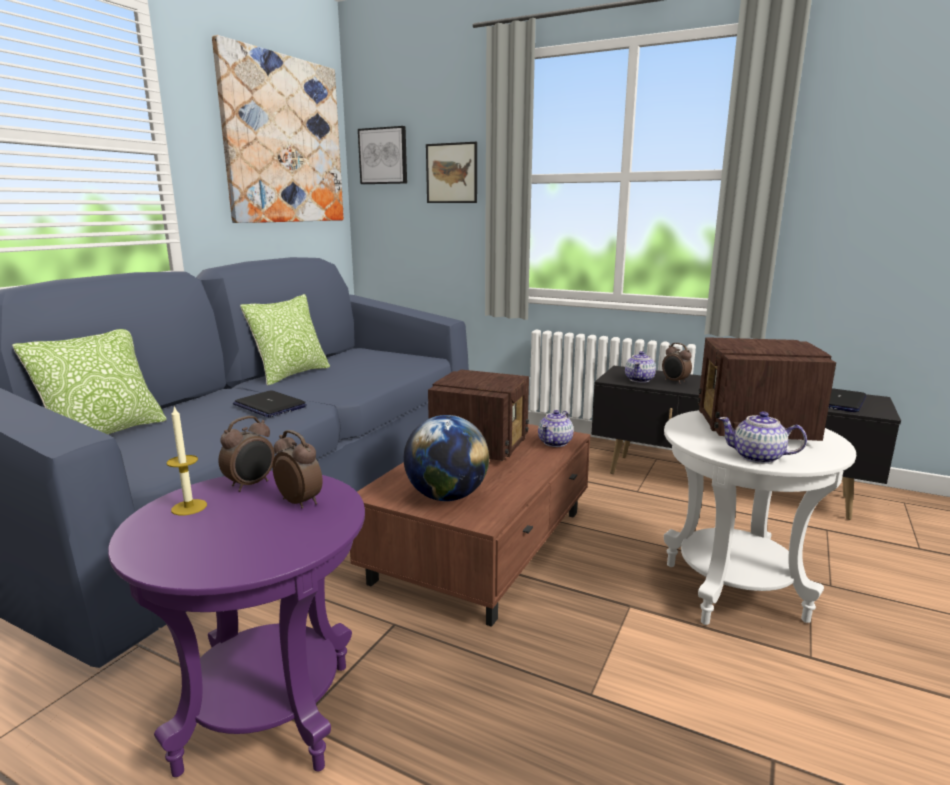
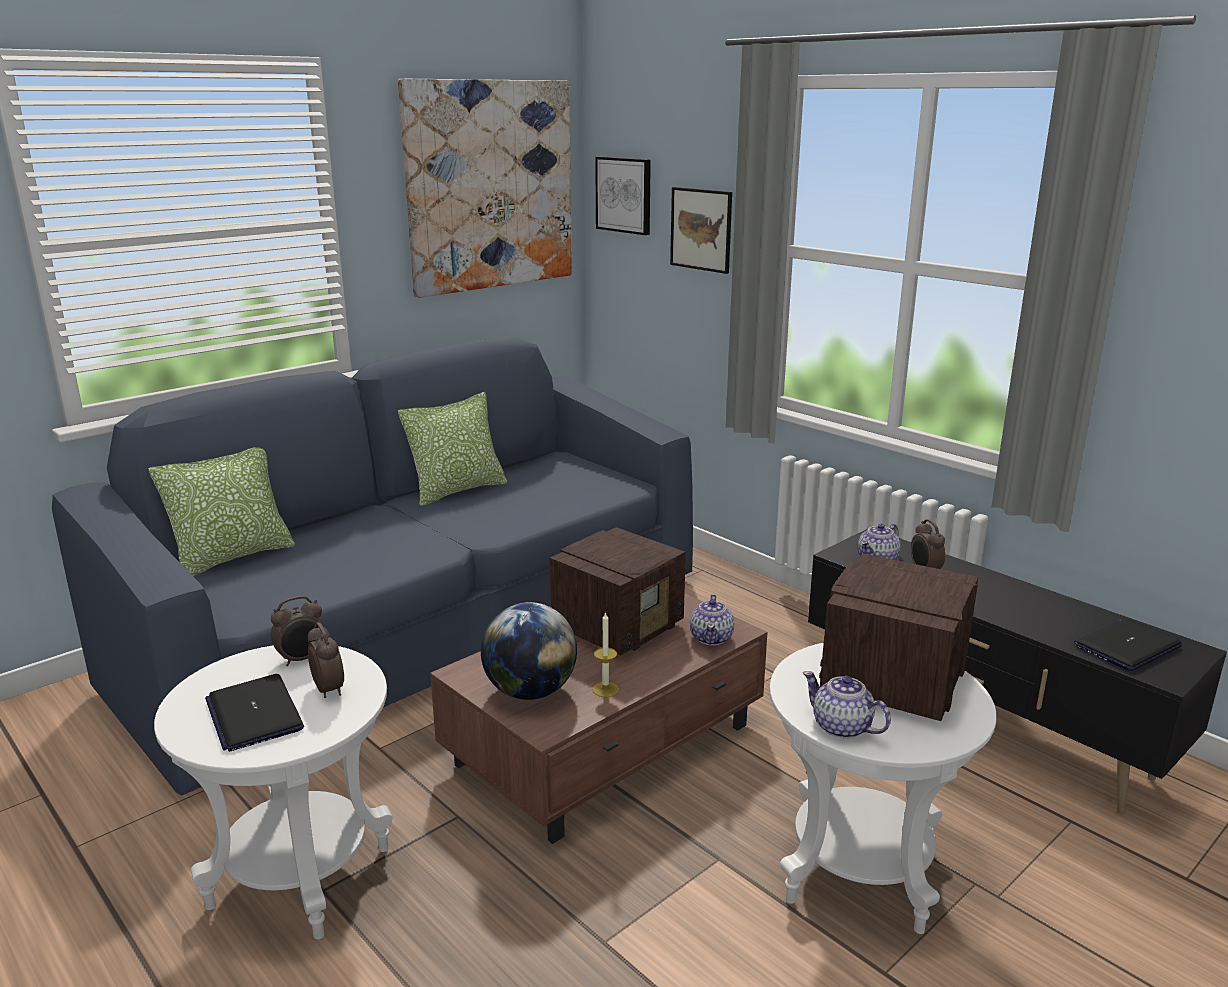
camera: 20 degrees right, 5 degrees up
purple side table [108,471,365,777] -> white side table [154,645,393,939]
candle [167,405,207,515] -> candle moved to [592,612,619,697]
laptop [233,390,307,417] -> laptop moved to [205,674,304,752]
teapot [538,410,573,447] -> teapot turned 45 degrees counterclockwise [690,594,734,645]

